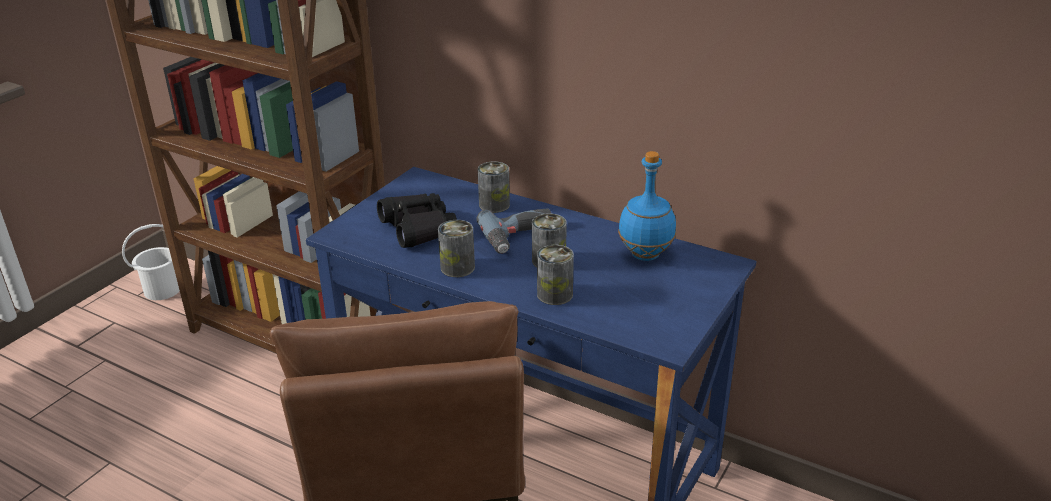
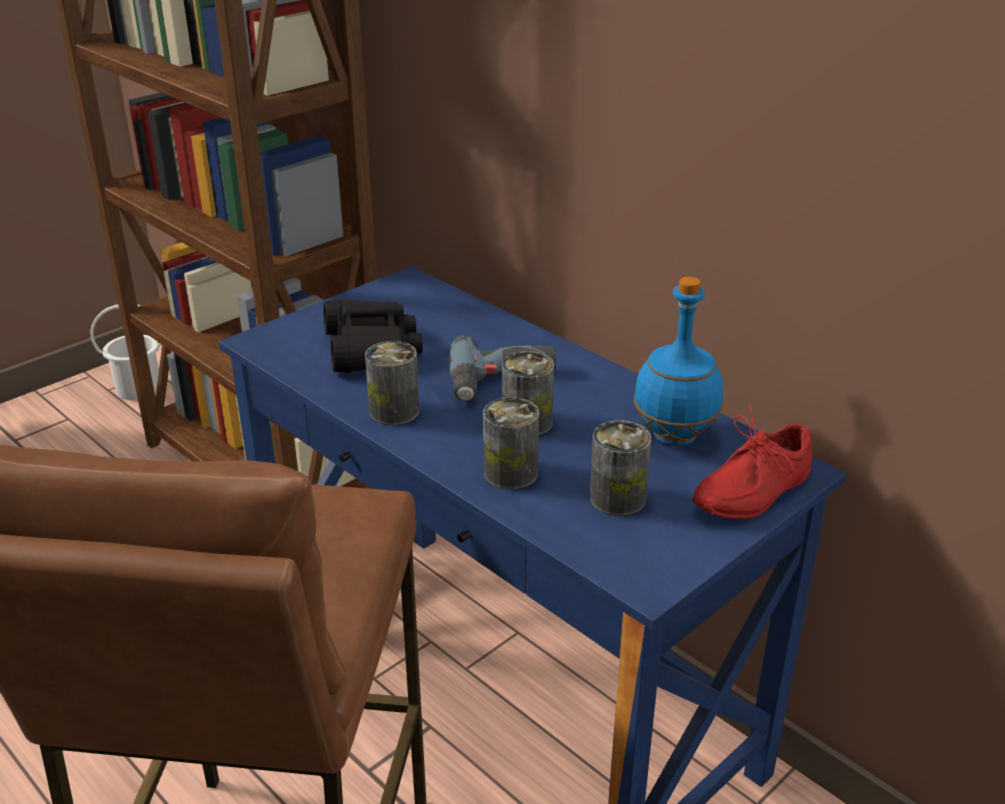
camera: 15 degrees right, 0 degrees up
can [478,161,510,213] -> can moved to [590,421,651,516]
none -> red shoe [692,404,813,519]

